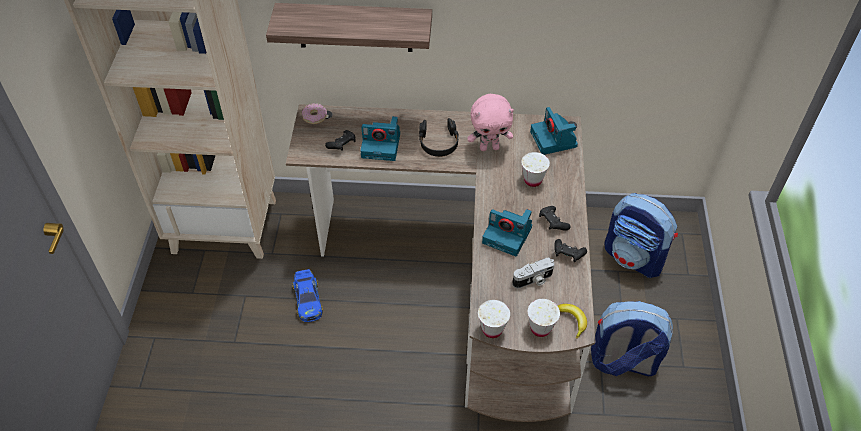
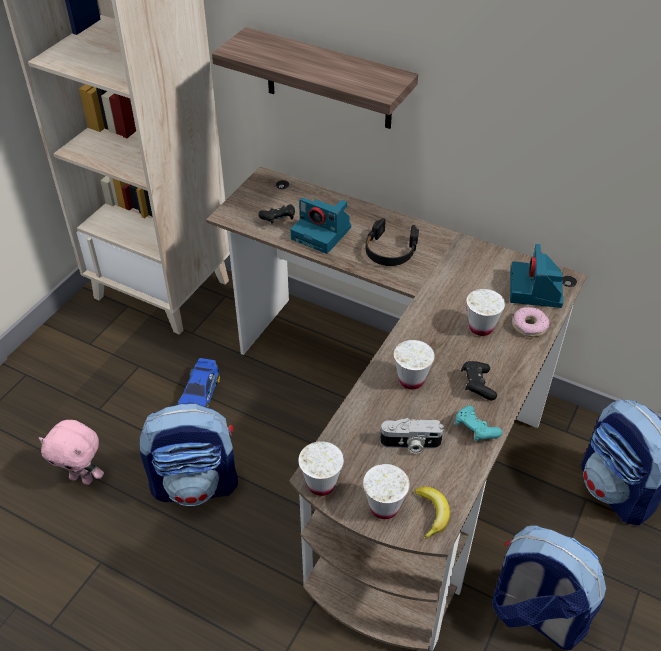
camera: 25 degrees right, 5 degrees down
donut [302,103,327,124] -> donut moved to [512,307,549,337]
pink plush toy [467,94,514,151] -> pink plush toy moved to [39,420,104,485]
camera [482,209,532,256] -> white cup [394,340,435,389]
black game controller [554,239,587,262] -> turquoise game controller [455,405,502,441]
none -> backpack [139,403,238,506]

